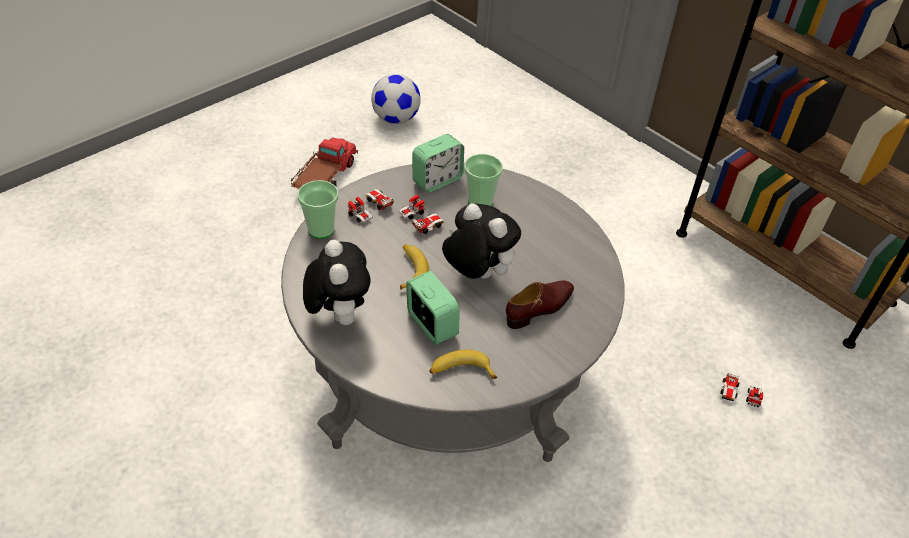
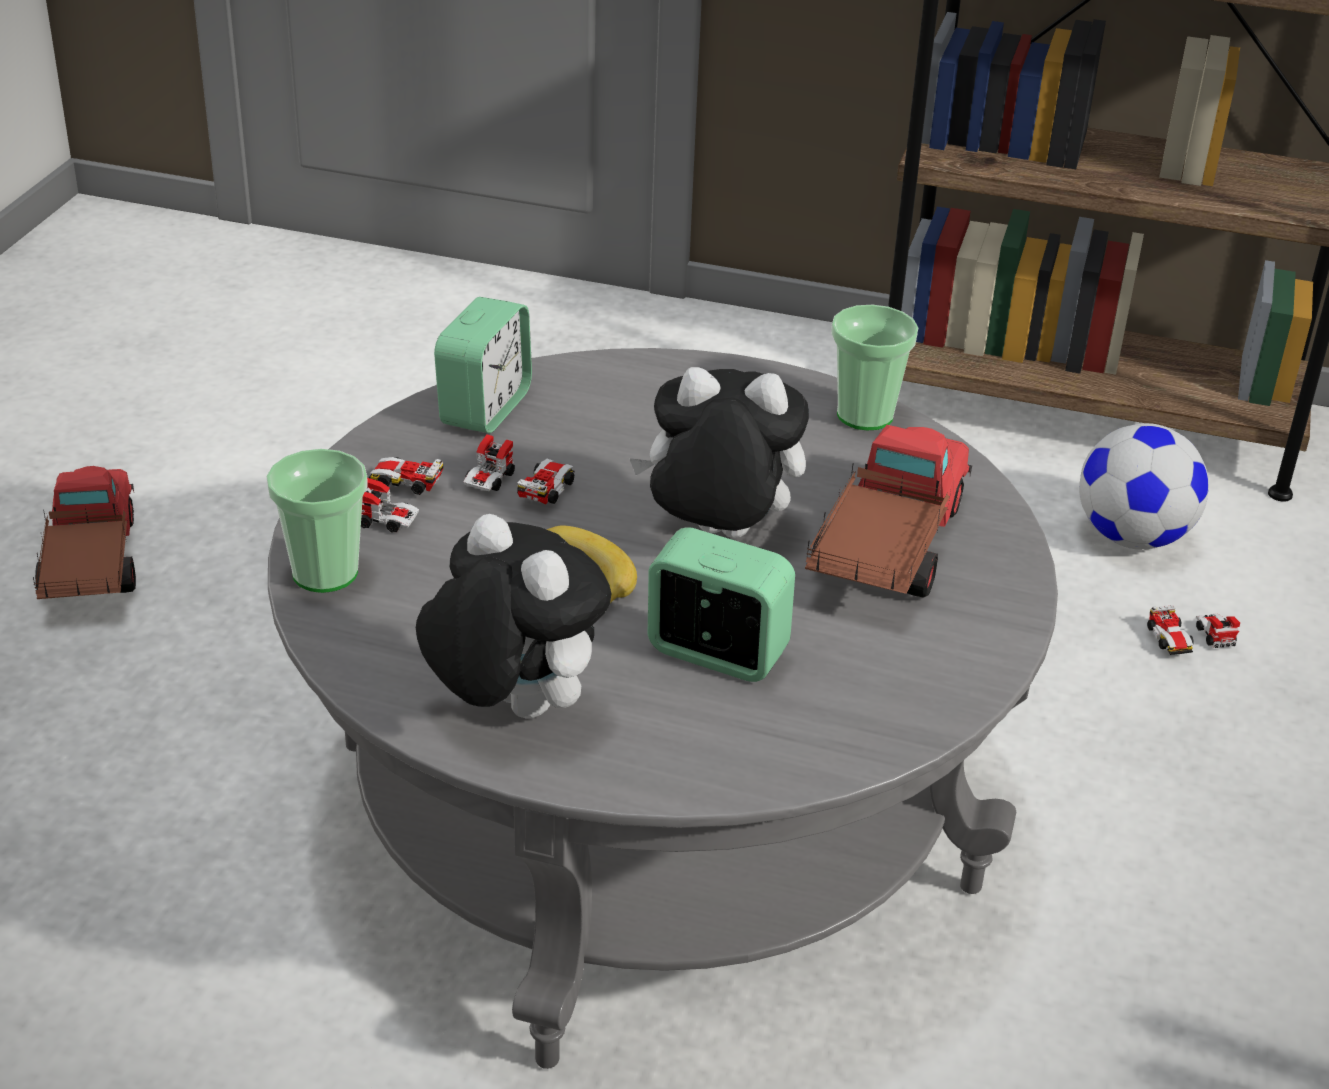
camera: 30 degrees left, 10 degrees down
football [371,74,421,124] -> football moved to [1079,423,1209,550]
banana [429,350,497,379] -> none
cup [464,154,503,206] -> cup moved to [831,305,918,430]
brown shoe [506,280,574,329] -> toy truck [805,425,972,598]

